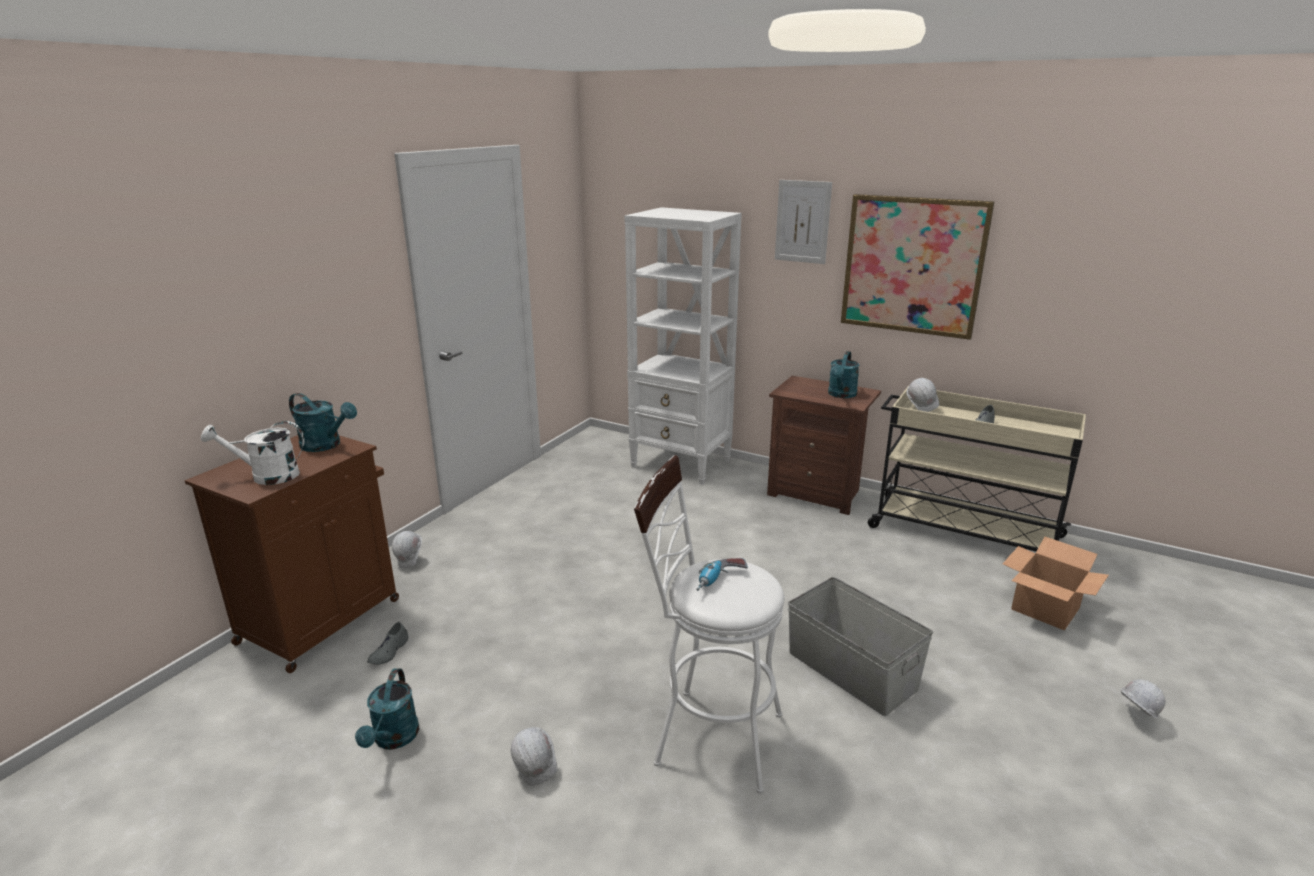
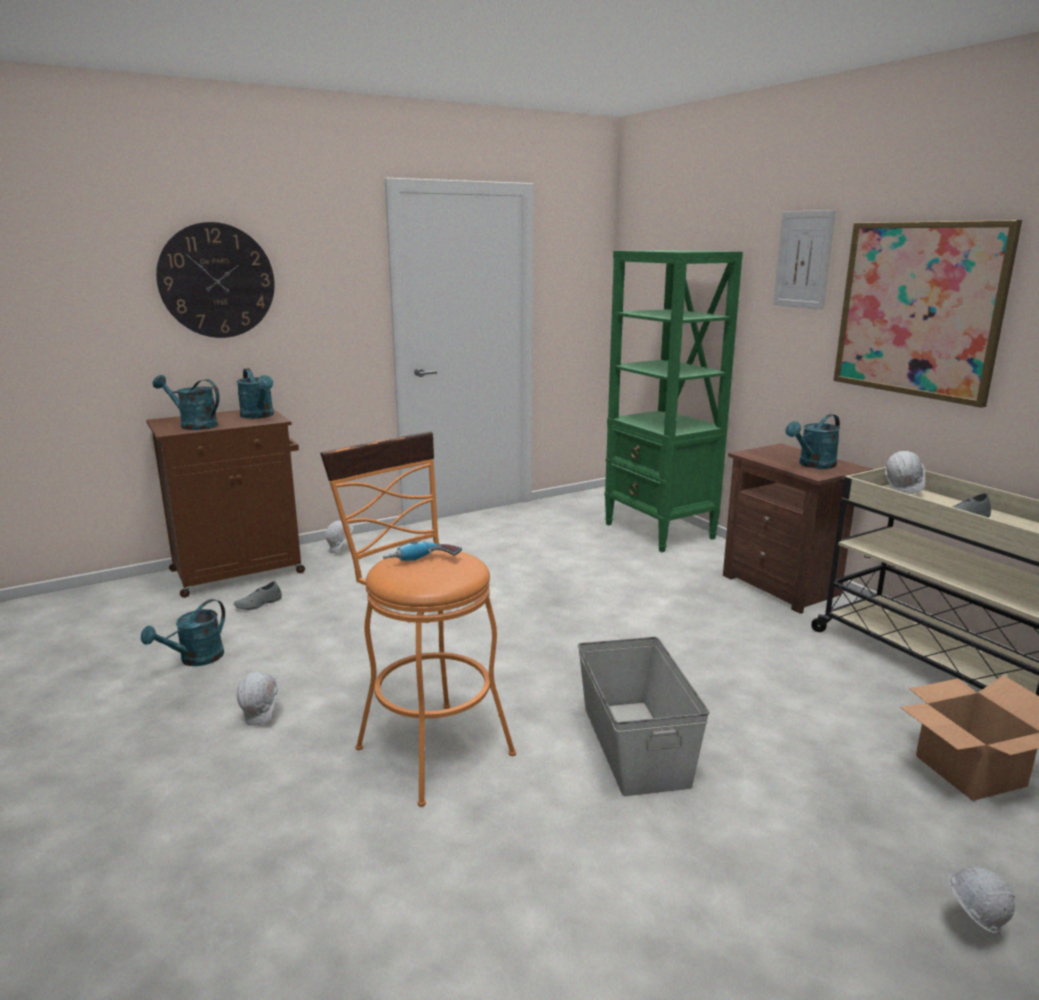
camera: 30 degrees right, 5 degrees down
white watering can [201,421,304,485] -> turquoise watering can [153,375,220,430]
white bookcase [625,207,742,485] -> green bookcase [604,250,743,552]
white stool [634,455,784,793] -> orange stool [320,432,516,807]
none -> wall clock [156,222,275,338]

